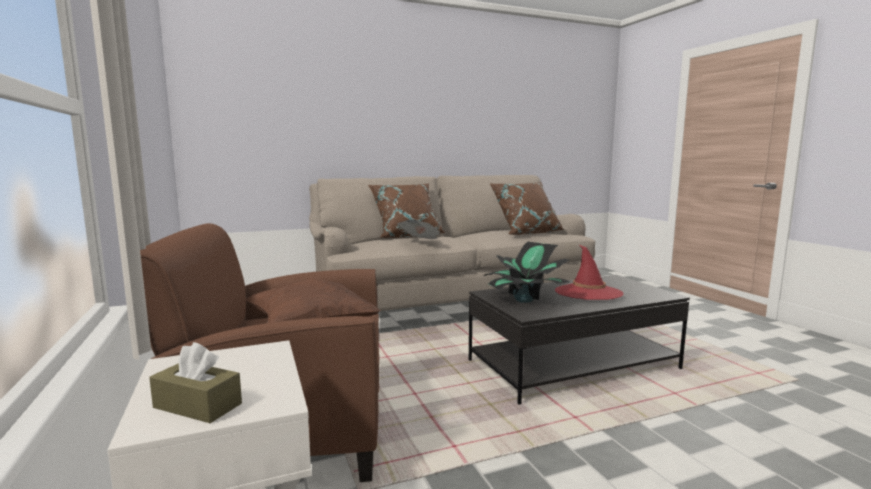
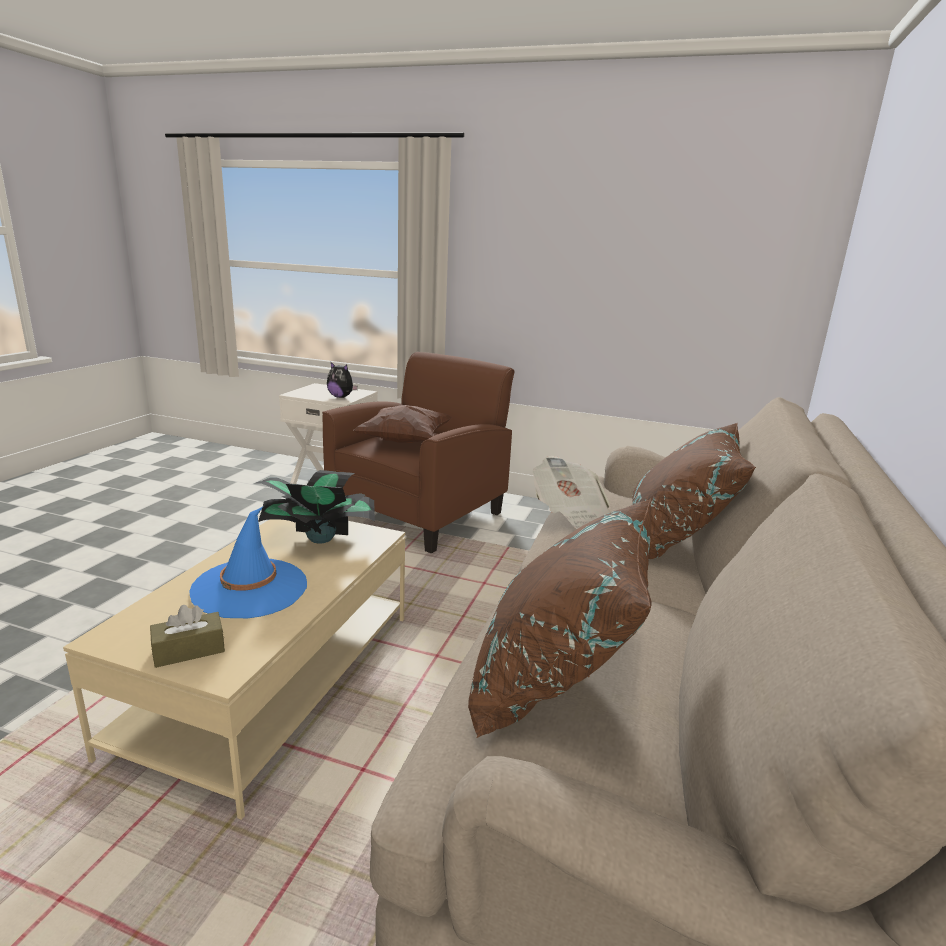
camera: 130 degrees right, 10 degrees up
brown tissue box [149,342,242,423] -> brown tissue box moved to [150,605,225,668]
black coffee table [469,275,690,405] -> beige coffee table [63,519,405,820]
red hat [555,245,623,300] -> blue hat [189,507,307,618]
none -> plush toy [327,361,358,398]

